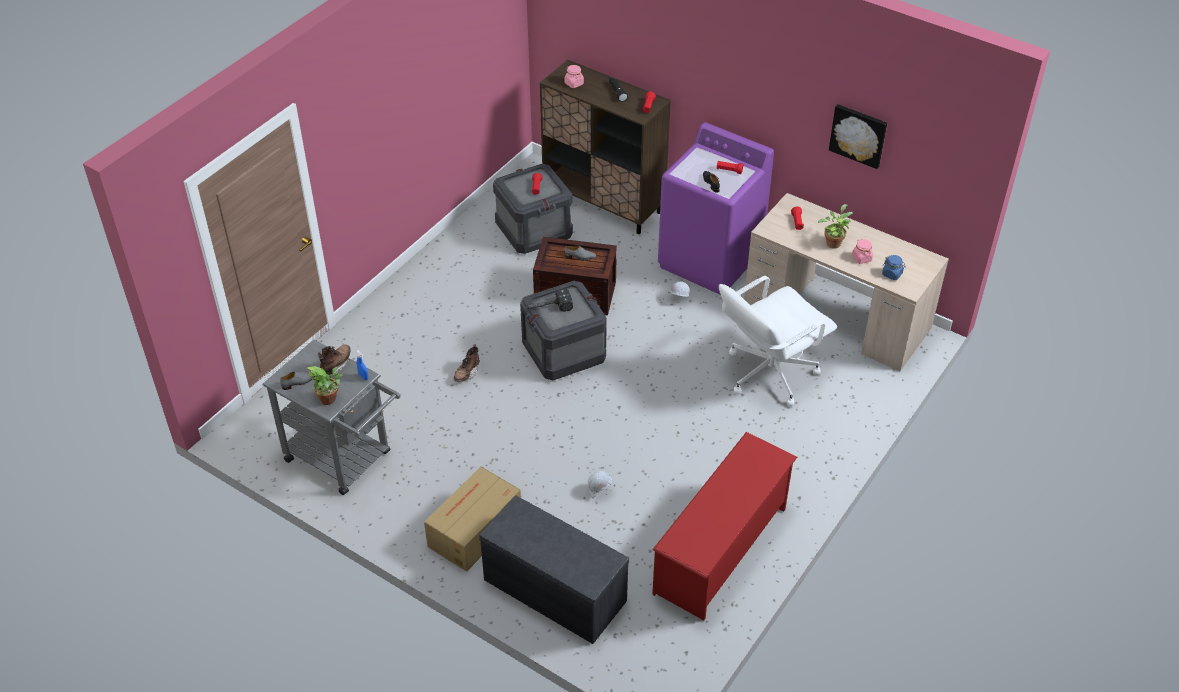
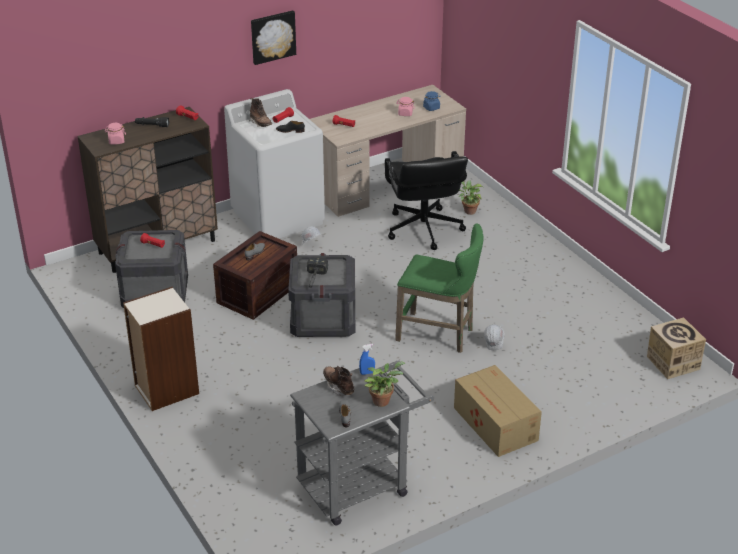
camera: 65 degrees left, 10 degrees down
brown boot [454,344,480,382] -> brown boot moved to [249,98,272,127]
grey bench [479,496,629,644] -> none
red shoe rack [652,432,797,620] -> none
purple washing machine [658,122,774,295] -> white washing machine [224,89,325,239]
white office chair [719,276,837,406] -> black office chair [385,151,468,250]
potted plant [818,204,853,249] -> potted plant moved to [459,180,483,215]
picture [829,104,887,169] -> picture moved to [251,10,296,65]
none -> bookcase [123,287,199,411]
none -> green stool [395,223,484,353]
none -> cardboard box [647,317,706,379]

